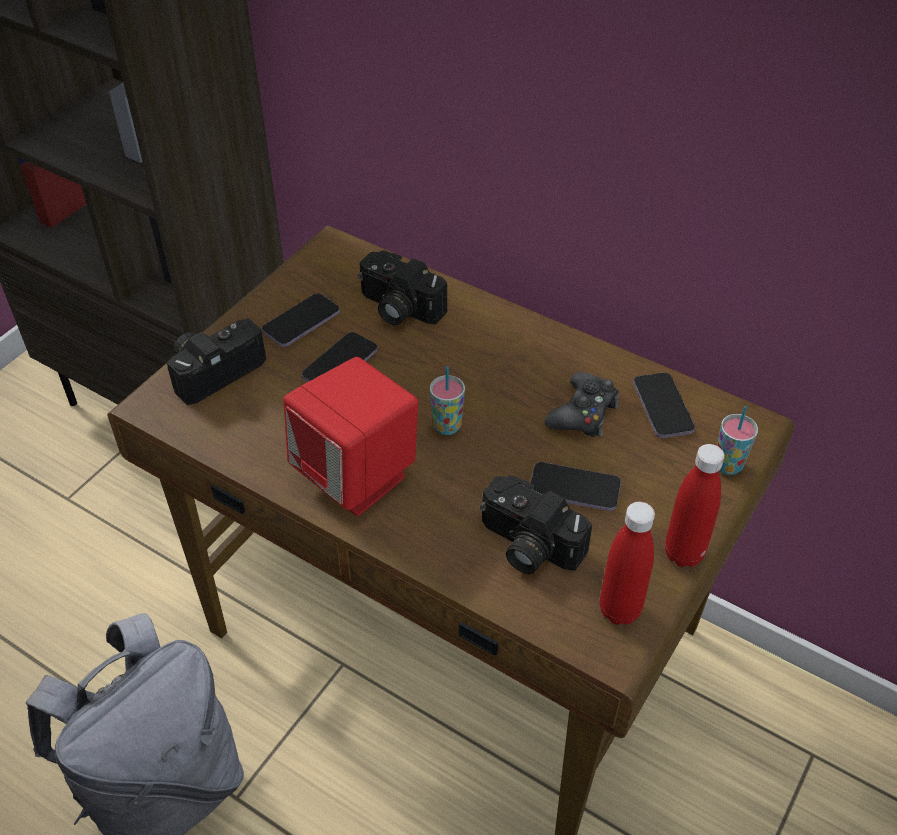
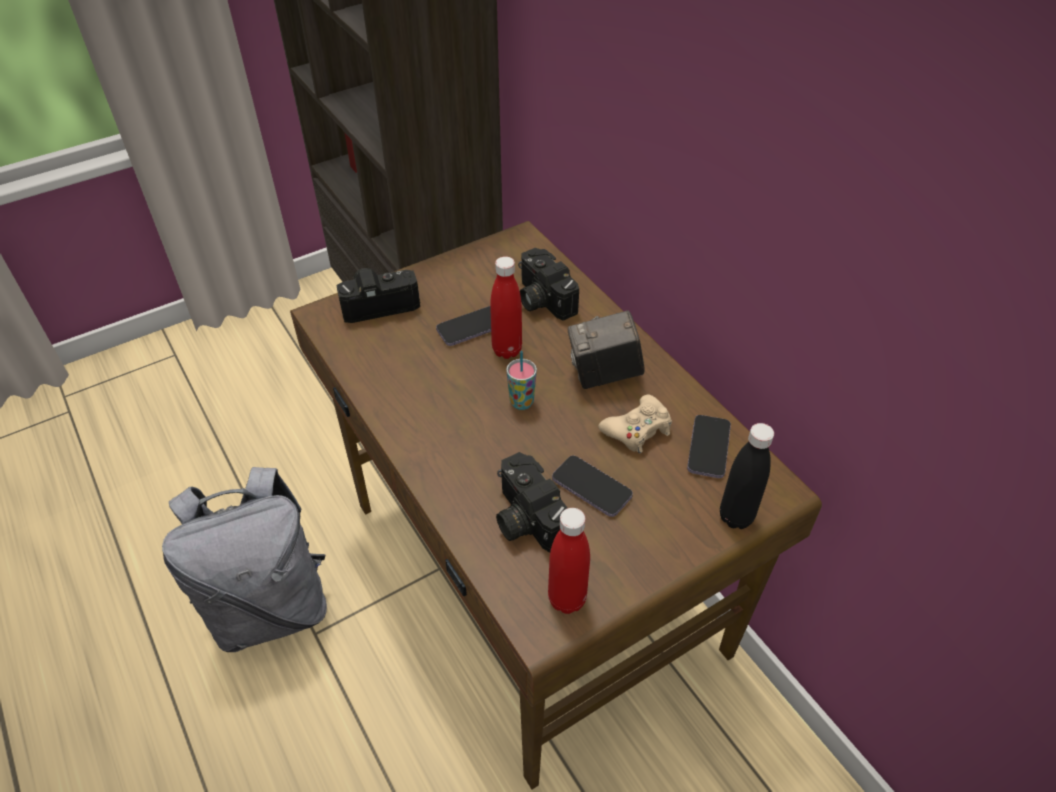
camera: 25 degrees right, 0 degrees up
phone [262,293,340,347] -> none
red speaker [283,357,418,516] -> none
black game controller [545,372,619,437] -> beige game controller [598,394,672,453]
red bottle [665,444,725,567] -> red bottle moved to [490,256,522,359]
cup [717,406,758,475] -> black bottle [720,423,774,529]
none -> camera [568,310,645,389]

